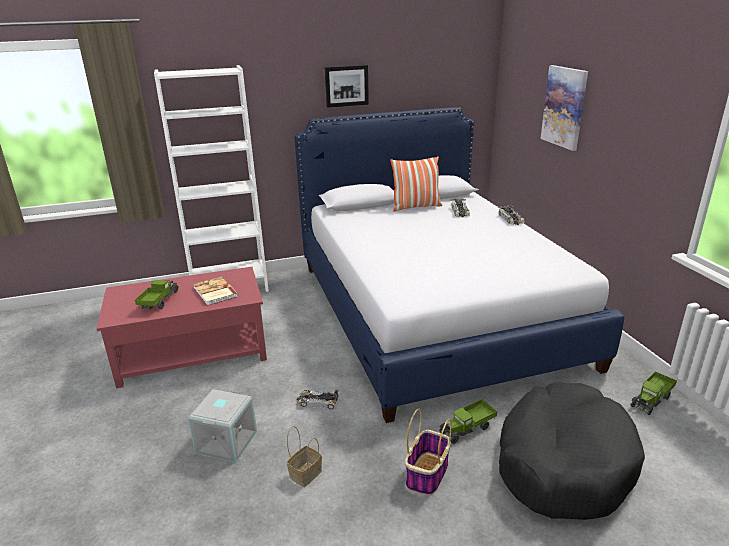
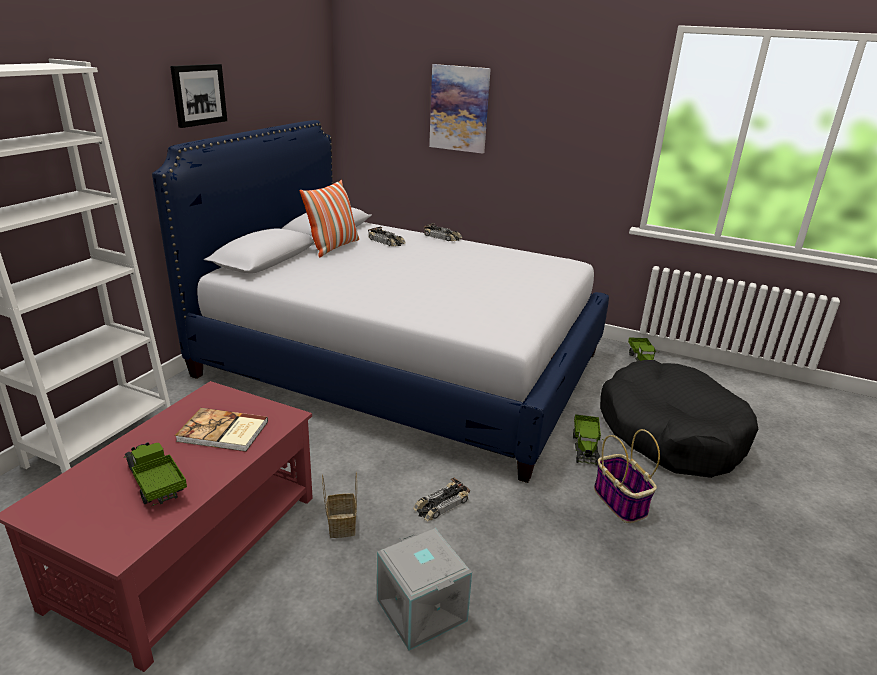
camera: 50 degrees left, 0 degrees up
basket [287,426,322,487] -> basket moved to [322,472,357,538]

